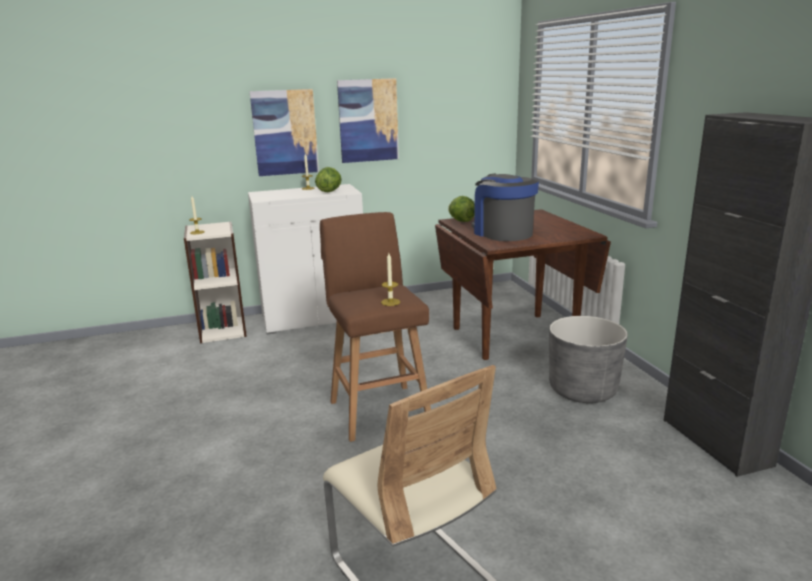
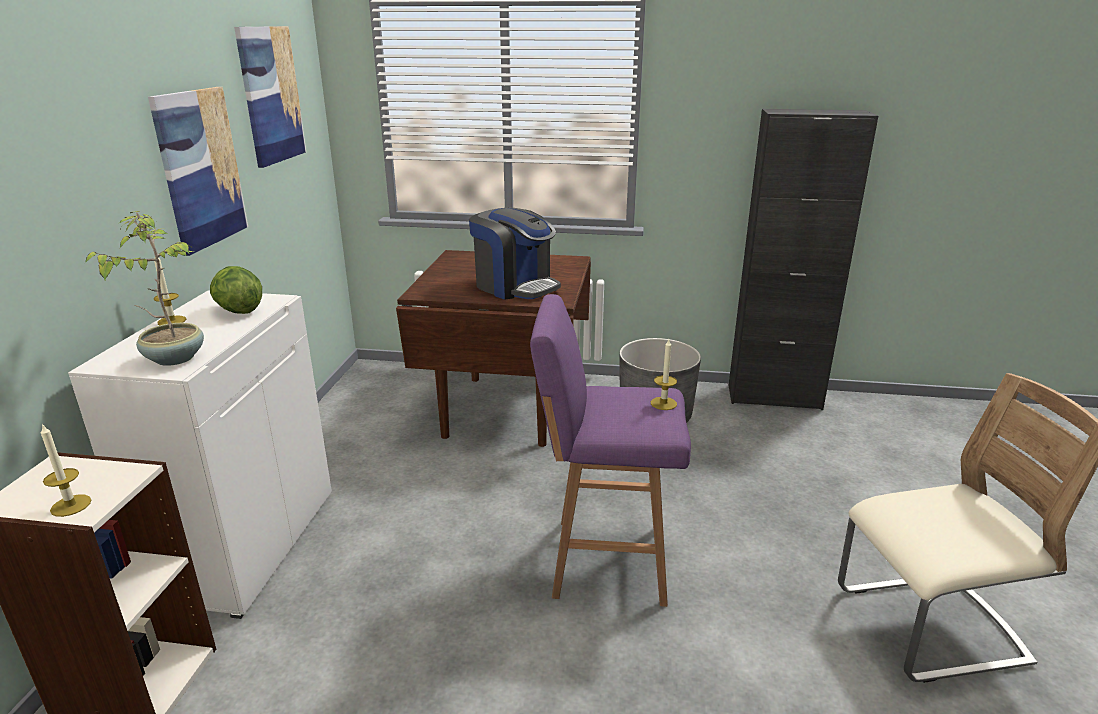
camera: 65 degrees left, 5 degrees up
picture [249,89,319,176] -> picture moved to [234,26,306,168]
brown stool [320,212,431,442] -> purple stool [530,294,691,607]
lettuce [448,196,475,222] -> none
coffee machine [471,174,539,241] -> coffee machine turned 135 degrees counterclockwise [469,208,561,300]
none -> potted plant [85,211,204,366]

